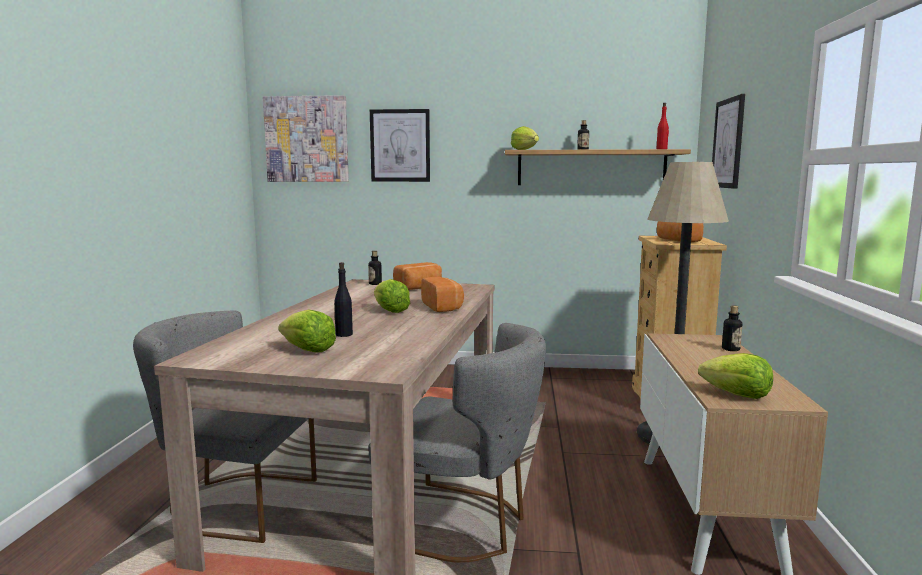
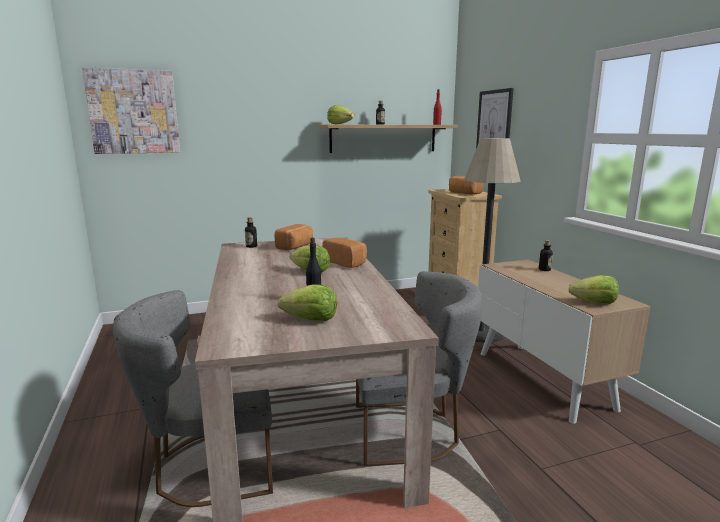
camera: 25 degrees left, 5 degrees up
picture [370,109,430,182] -> none

